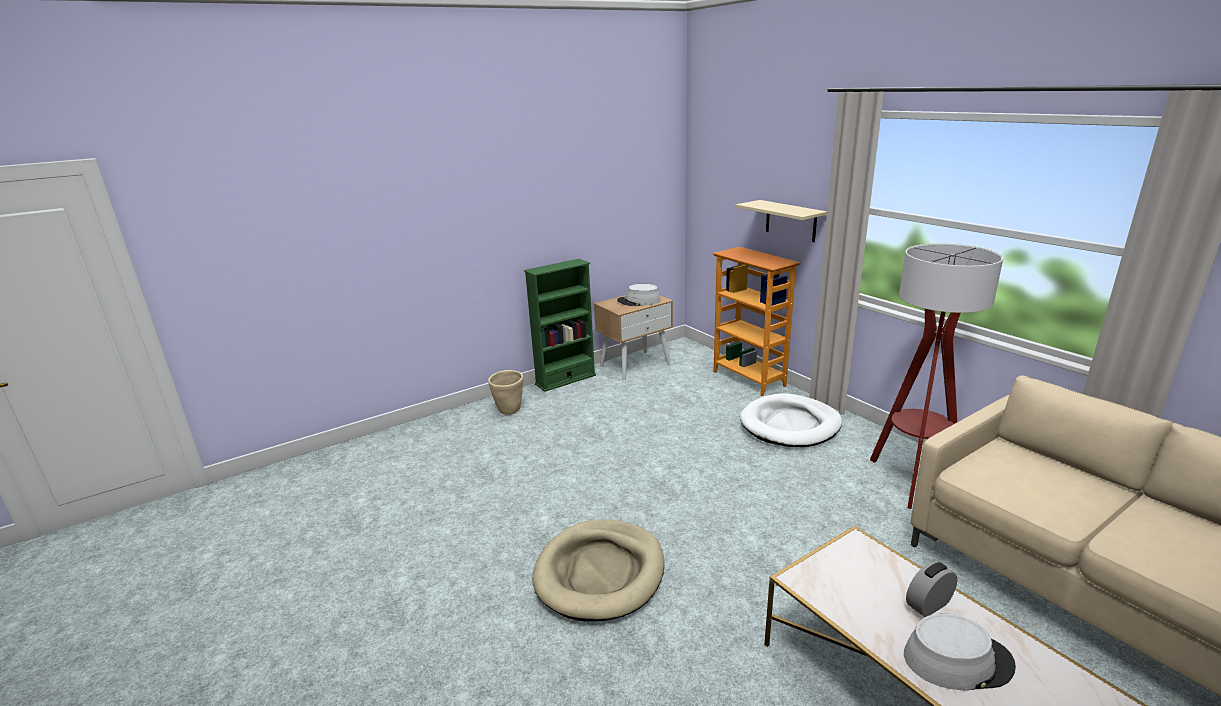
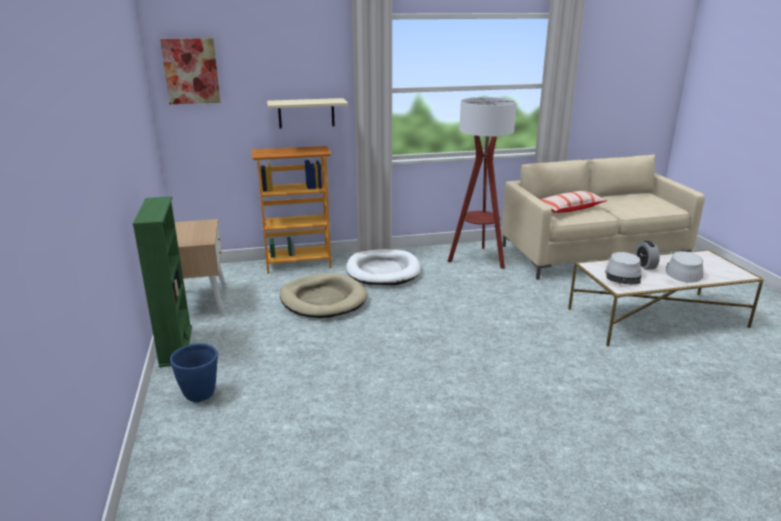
camera: 70 degrees left, 0 degrees up
beige planter [488,370,523,414] -> blue planter [170,343,218,402]
beige dog bed [532,519,664,622] -> beige dog bed moved to [280,273,367,318]
grey hat [617,284,661,306] -> grey hat moved to [605,252,642,284]
none -> picture [160,38,220,104]
none -> pillow [540,191,607,213]

